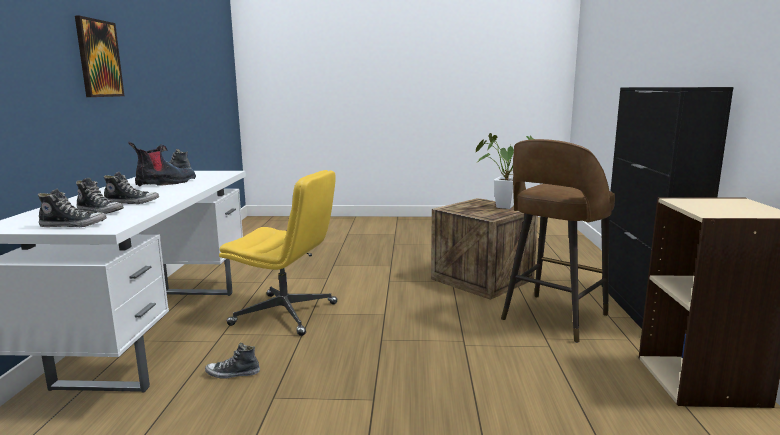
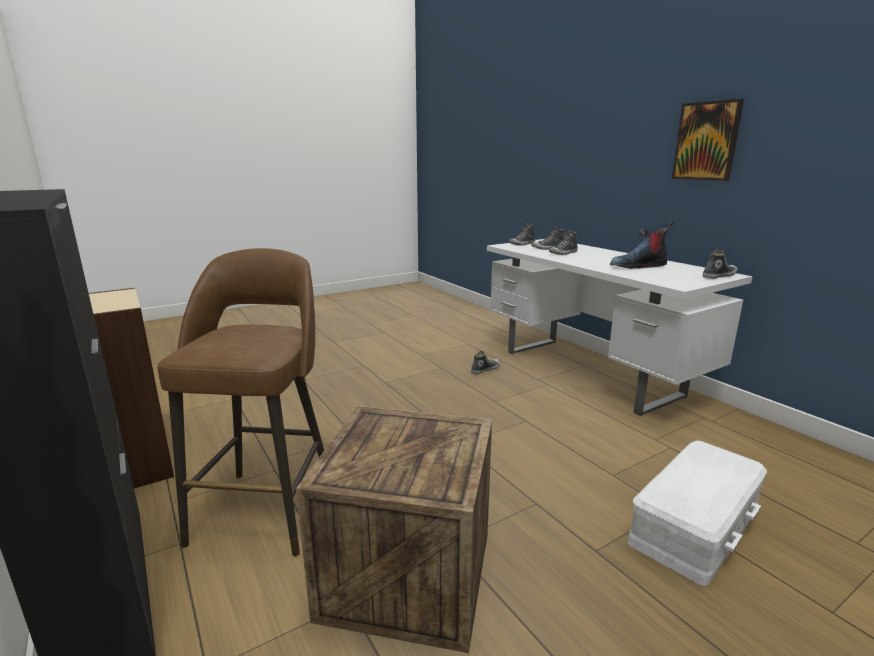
camera: 145 degrees right, 5 degrees up
boot [128,142,196,186] -> boot turned 75 degrees clockwise [610,222,674,269]
yellow office chair [219,170,338,336] -> none
potted plant [475,133,533,209] -> none
none -> white storage box [627,441,767,586]

